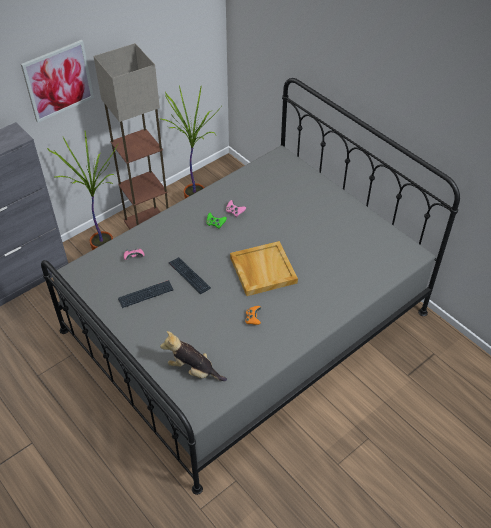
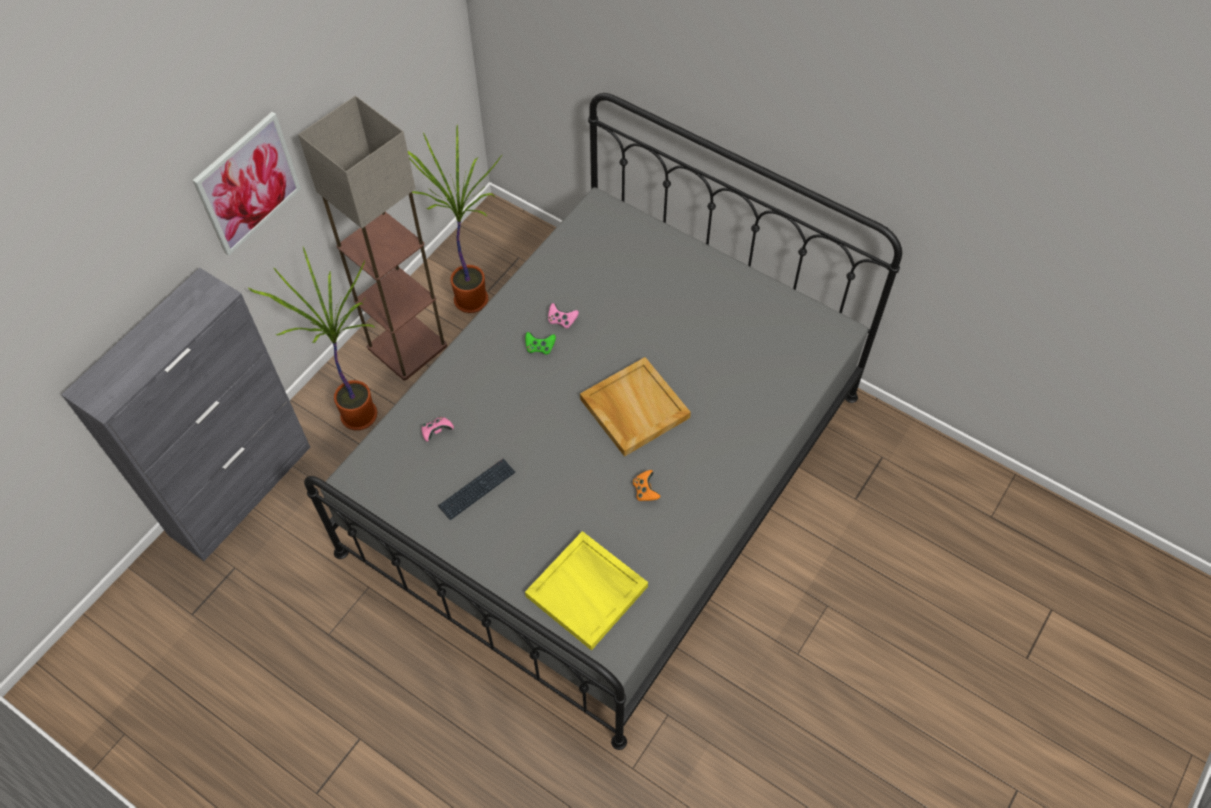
camera: 15 degrees left, 10 degrees up
plush toy [160,331,227,381] -> yellow tray [525,531,648,651]
keyboard [169,257,211,294] -> none

